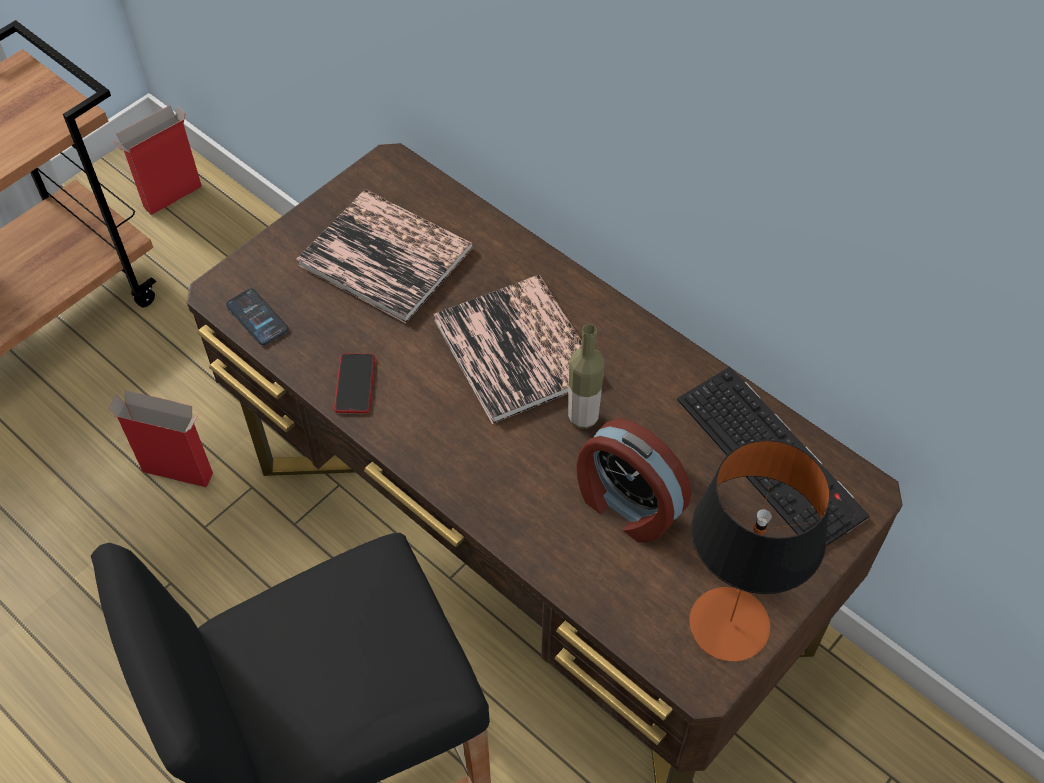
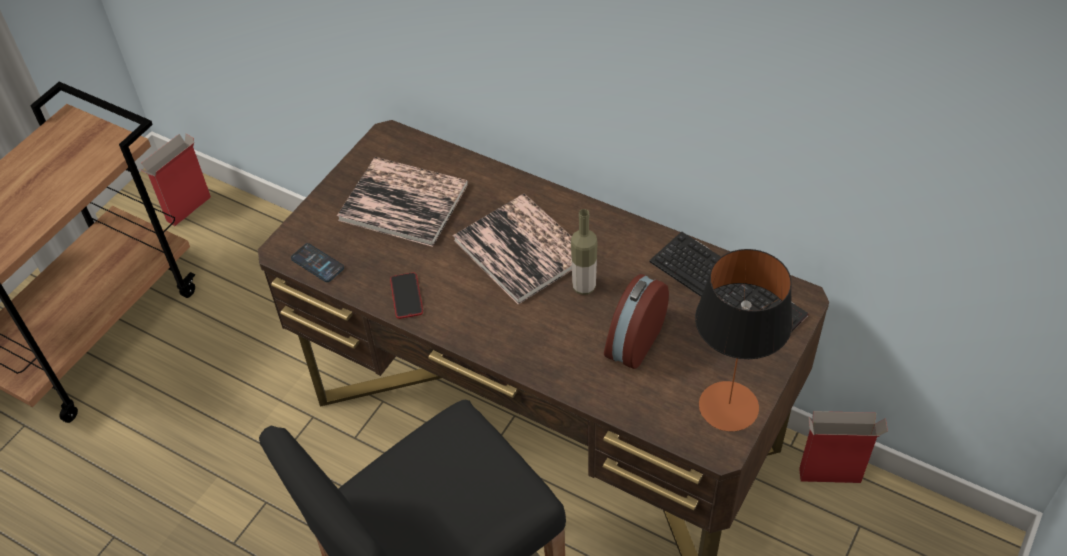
camera: 10 degrees left, 5 degrees down
cardboard box [108,390,213,487] -> cardboard box moved to [799,411,888,483]
alarm clock [576,418,691,543] -> alarm clock turned 90 degrees clockwise [604,274,669,369]

